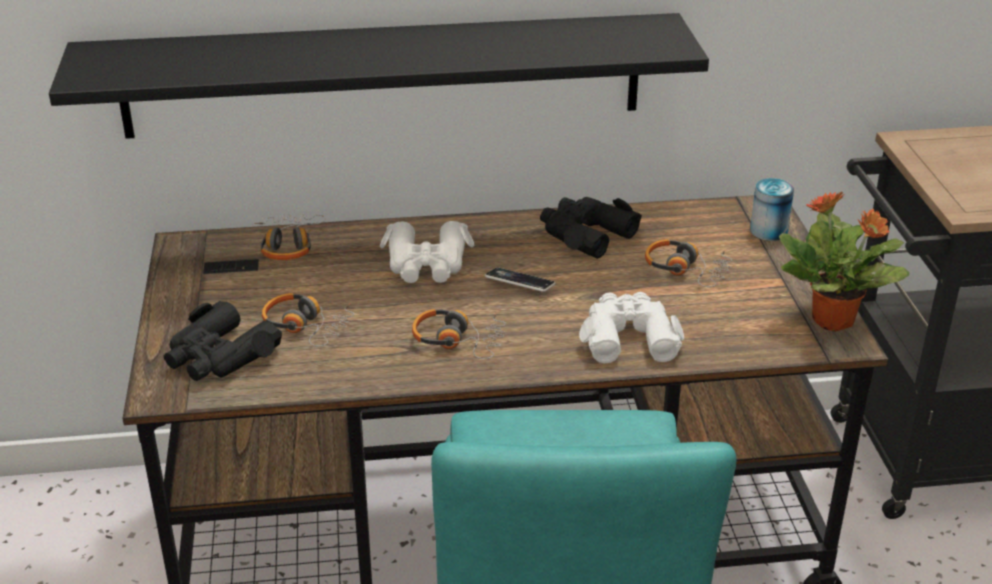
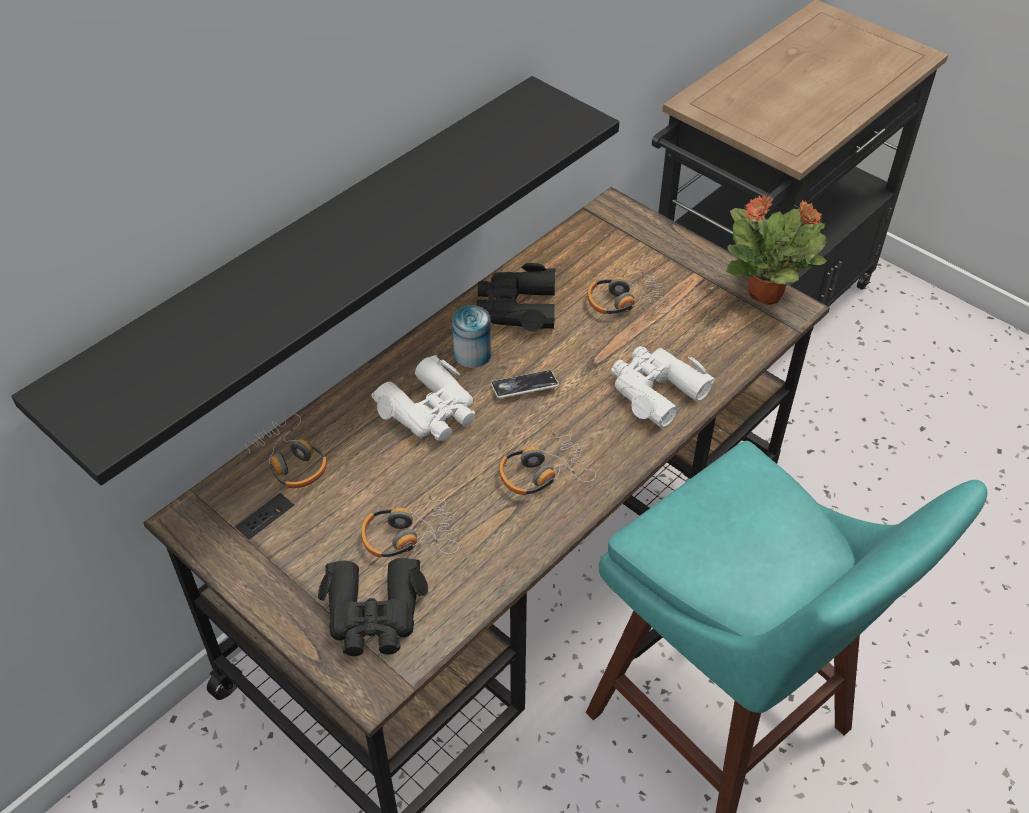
camera: 40 degrees left, 15 degrees up
can [750,178,794,241] -> can moved to [452,305,491,368]

